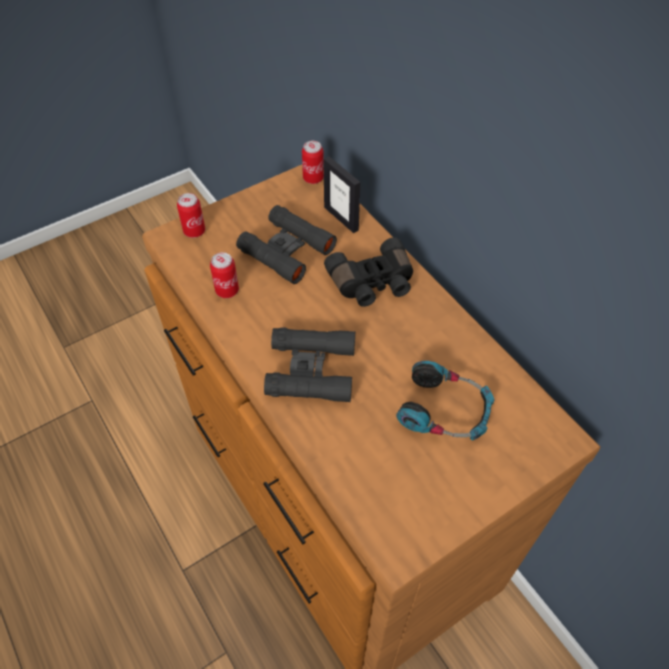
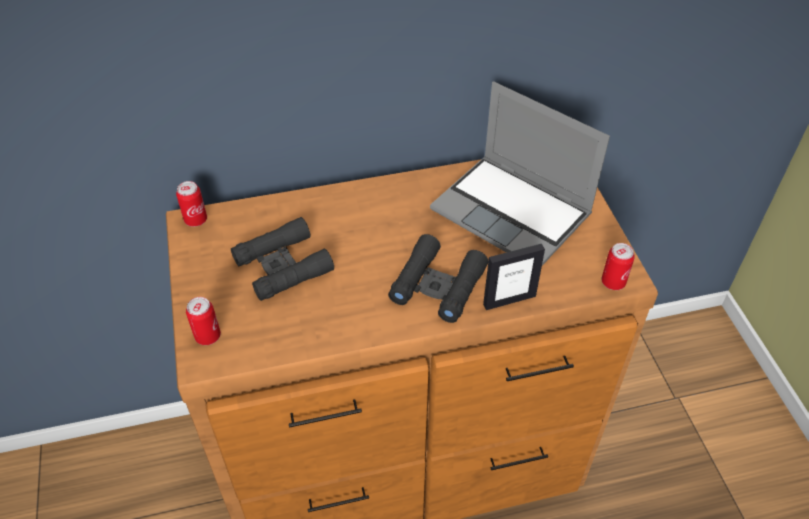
camera: 70 degrees left, 5 degrees down
can [210,252,239,298] -> can moved to [601,243,635,290]
picture frame [323,156,360,233] -> picture frame moved to [483,244,545,310]
black binoculars [324,237,413,307] -> none
headphones [396,361,495,441] -> laptop [430,81,610,266]

